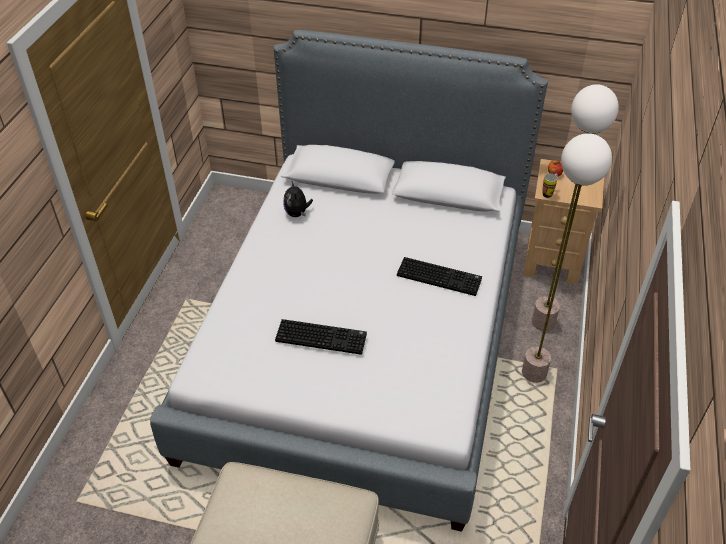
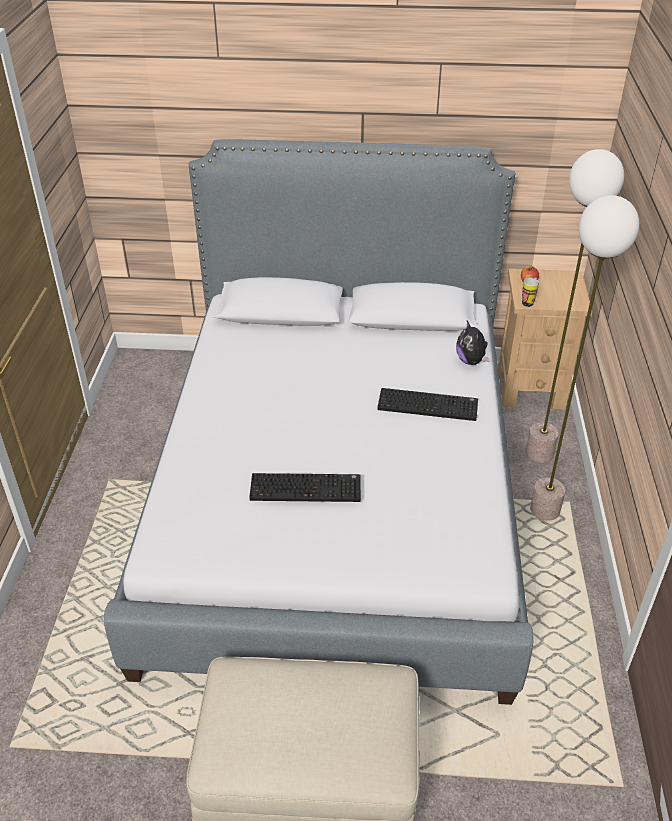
camera: 10 degrees left, 5 degrees down
plush toy [283,182,313,217] -> plush toy moved to [456,321,489,365]

